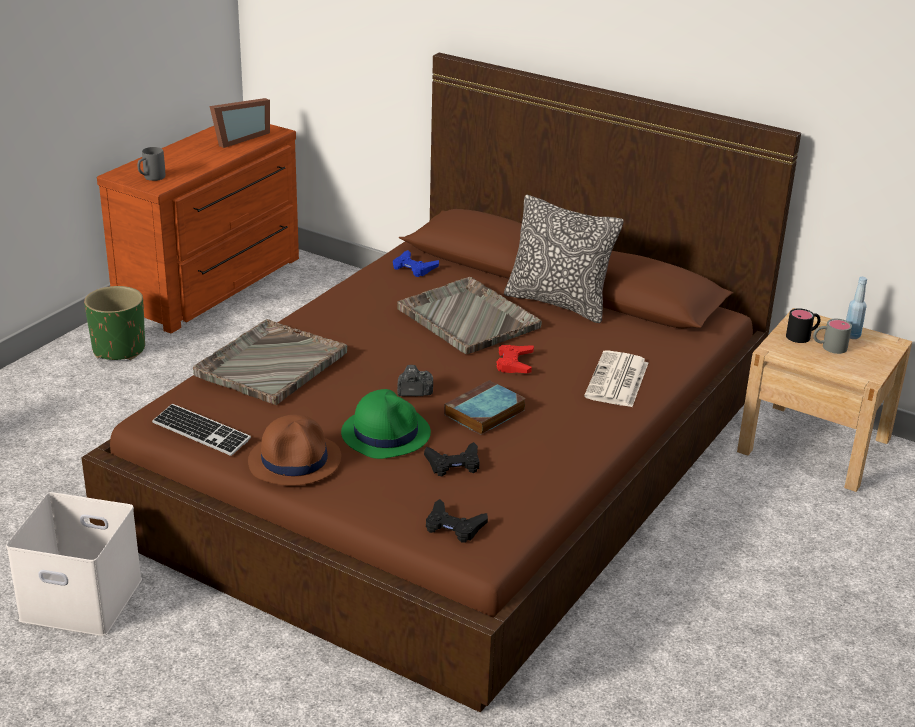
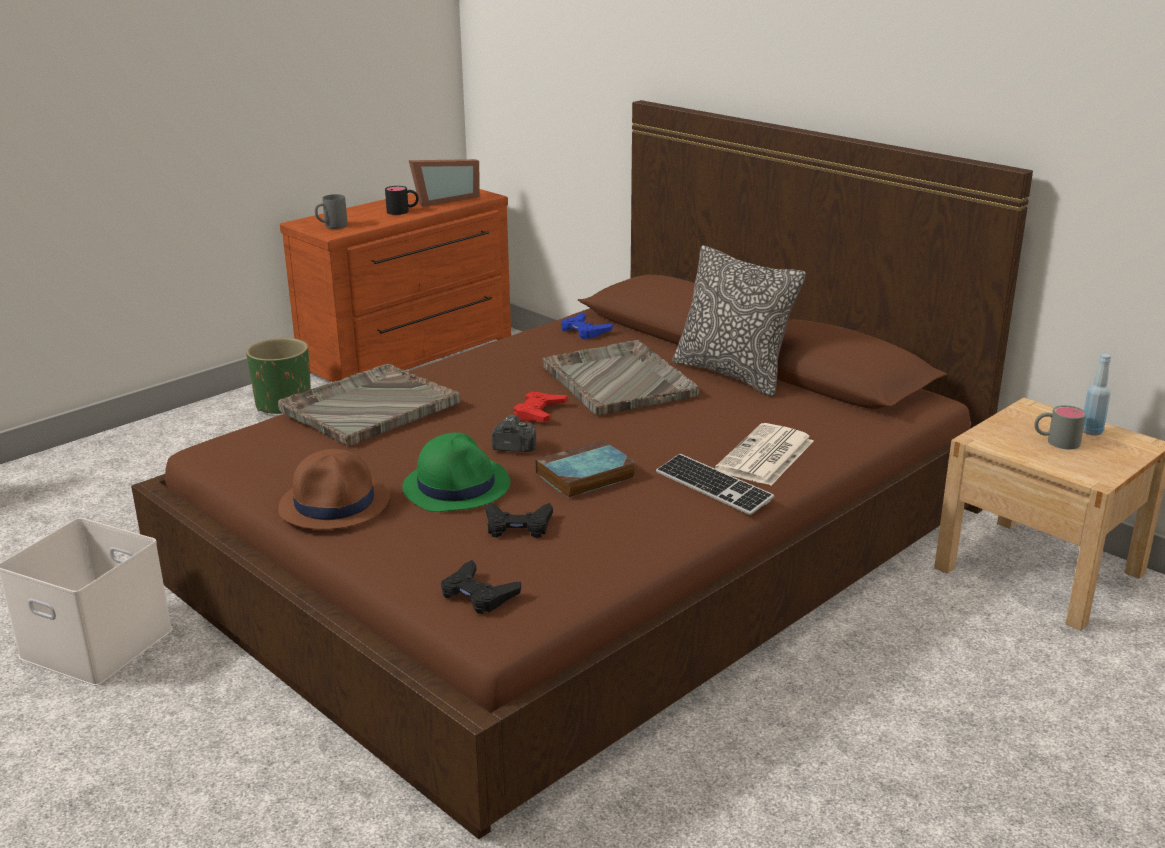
camera: 15 degrees right, 5 degrees down
keyboard [152,404,251,456] -> keyboard moved to [656,454,774,515]
red game controller [496,345,534,373] -> red game controller moved to [514,392,568,422]
black mug [786,308,821,343] -> black mug moved to [385,186,419,215]

